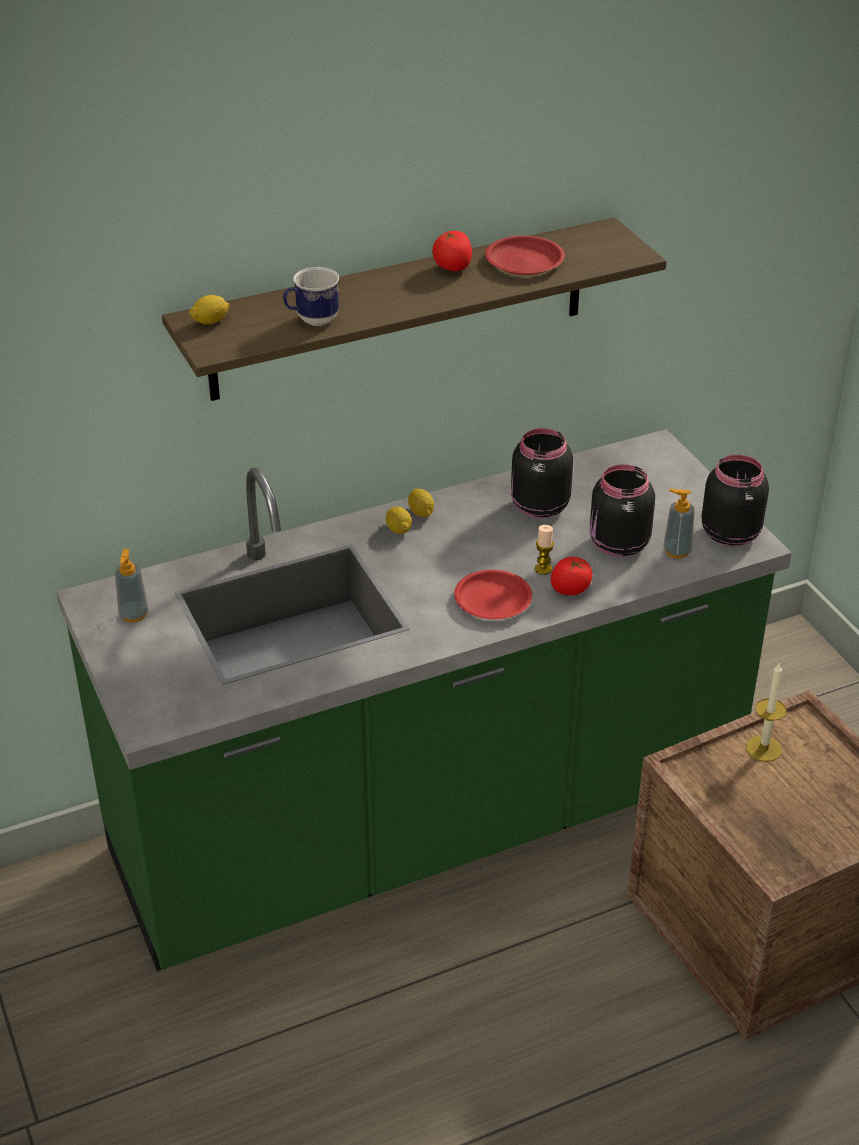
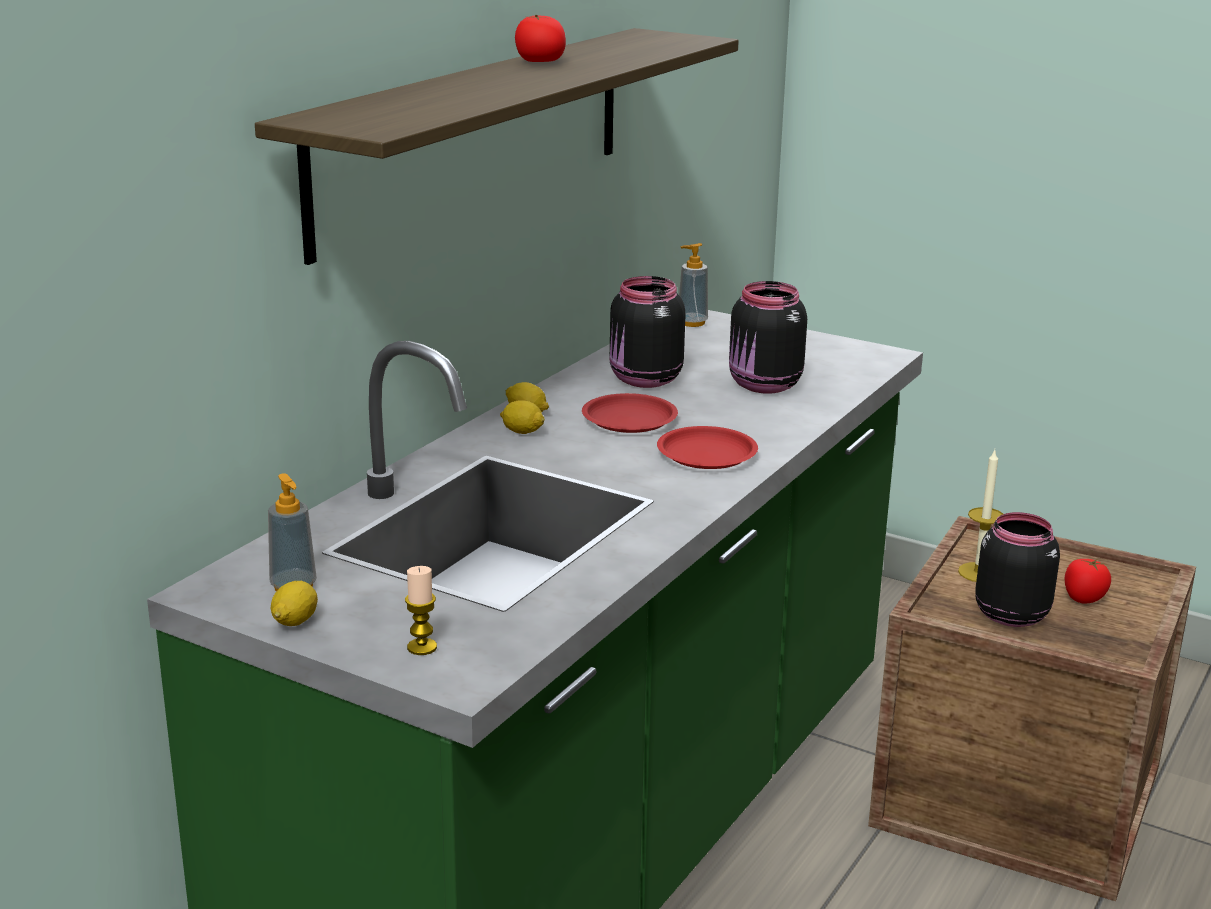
camera: 35 degrees left, 15 degrees down
lemon [189,295,230,324] -> lemon moved to [271,581,318,626]
mug [283,267,339,326] -> none
red plate [485,236,565,275] -> red plate moved to [582,393,678,433]
candle [535,525,554,575] -> candle moved to [405,566,437,655]
tomato [551,557,592,596] -> tomato moved to [1065,559,1111,603]
soap dispenser [663,489,695,558] -> soap dispenser moved to [679,243,708,327]
black jar [701,455,769,547] -> black jar moved to [975,512,1060,627]

